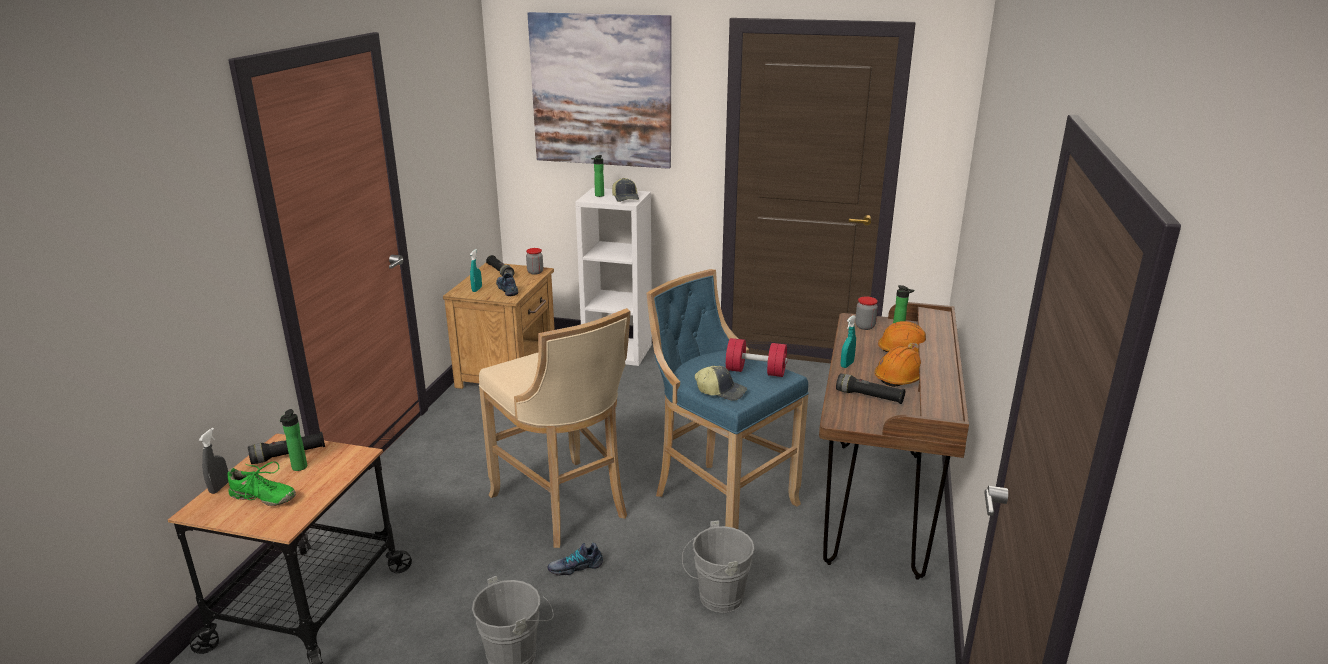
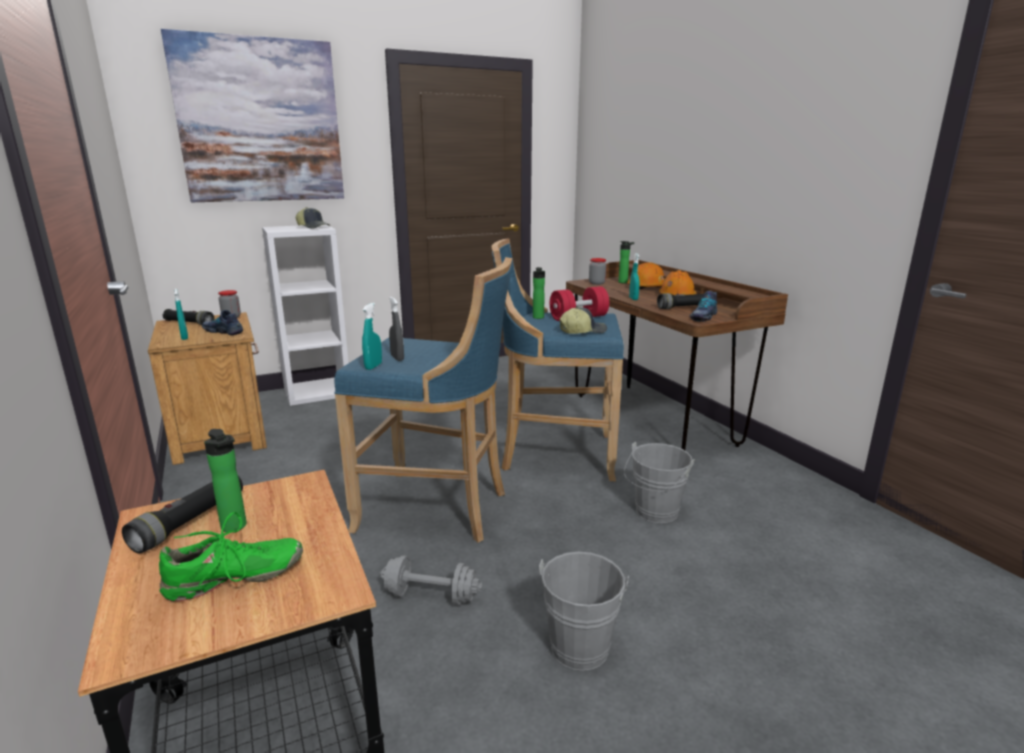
camera: 40 degrees left, 5 degrees down
grey spray bottle [199,428,228,494] -> grey spray bottle moved to [389,297,404,361]
beige stool [479,308,631,548] -> blue stool [334,257,512,543]
shoe [547,543,603,576] -> shoe moved to [690,291,717,322]
bottle [591,155,604,197] -> bottle moved to [533,267,545,319]
none -> turquoise spray bottle [362,303,382,370]
none -> grey dumbbell [380,555,482,605]

